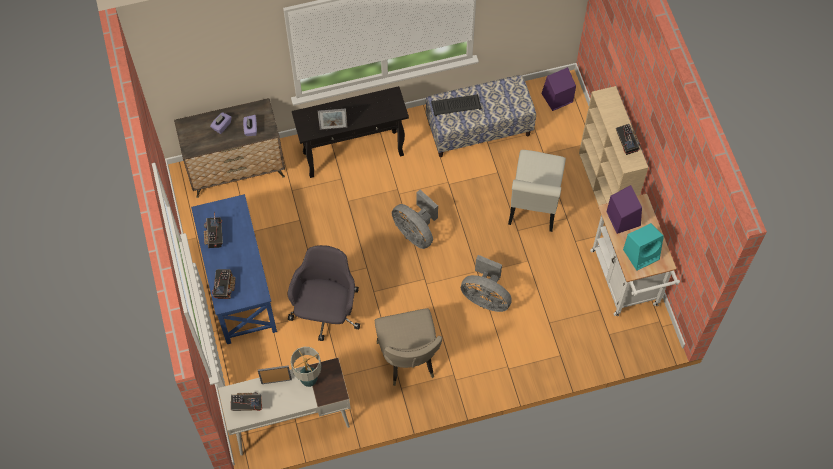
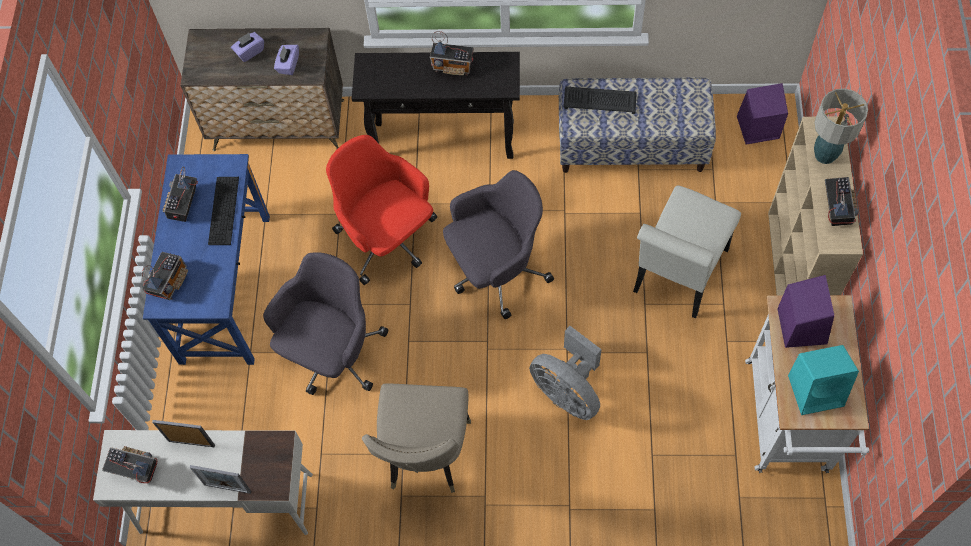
camera: 20 degrees right, 0 degrees up
table lamp [291,347,321,387] -> table lamp moved to [814,88,868,164]
picture frame [318,108,348,130] -> picture frame moved to [189,465,251,494]
grey fan [392,190,438,249] -> grey office chair [443,170,554,319]
none -> keyboard [208,177,239,245]
none -> red office chair [326,135,437,285]
none -> radio [430,31,474,76]

